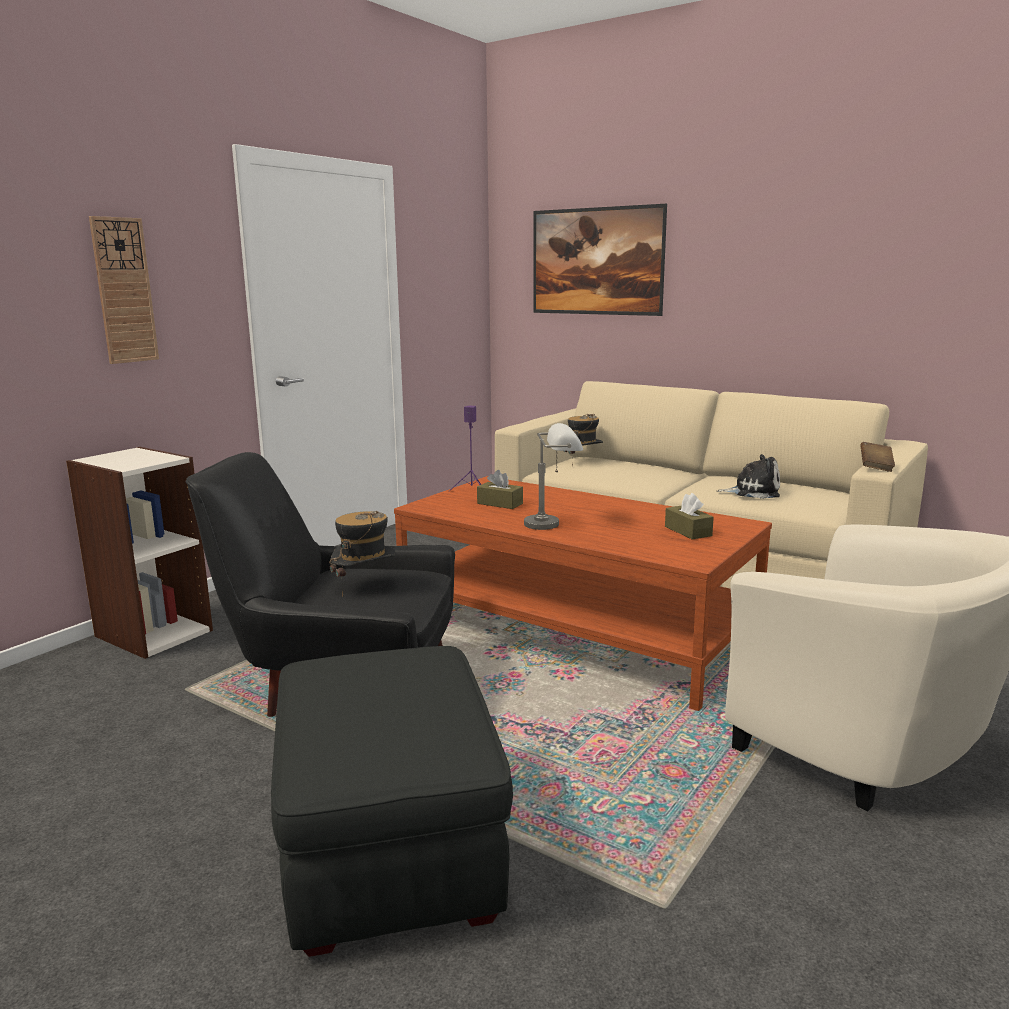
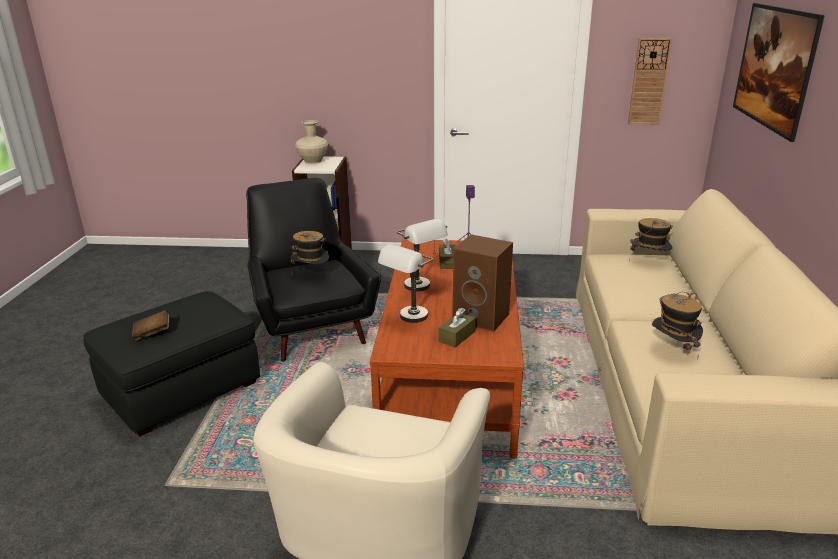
camera: 60 degrees right, 10 degrees up
wall clock [89,216,159,364] -> wall clock moved to [628,38,672,125]
plush toy [717,454,780,499] -> hat [652,292,703,359]
brown book [860,442,895,472] -> brown book moved to [132,310,169,341]
none -> beige vase [295,120,328,164]
none -> grey table lamp [378,244,433,323]
none -> brown speaker [453,234,513,332]

